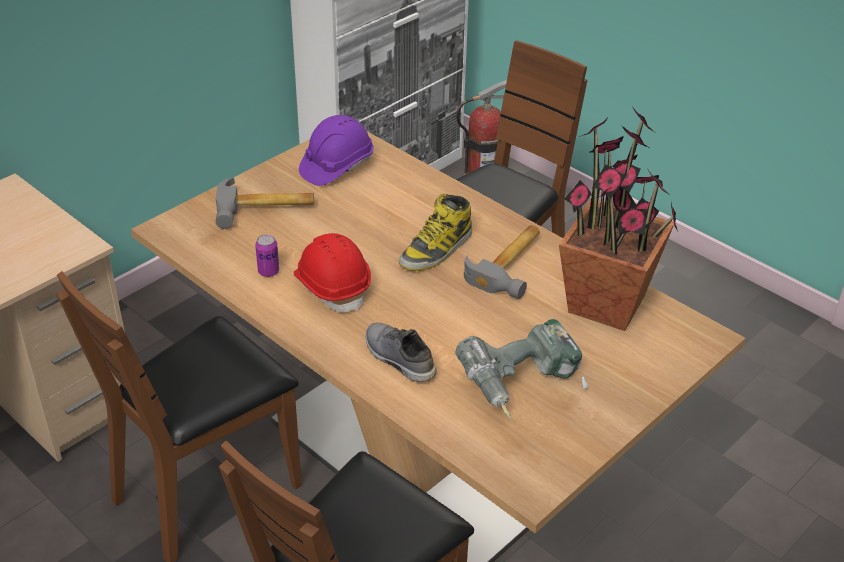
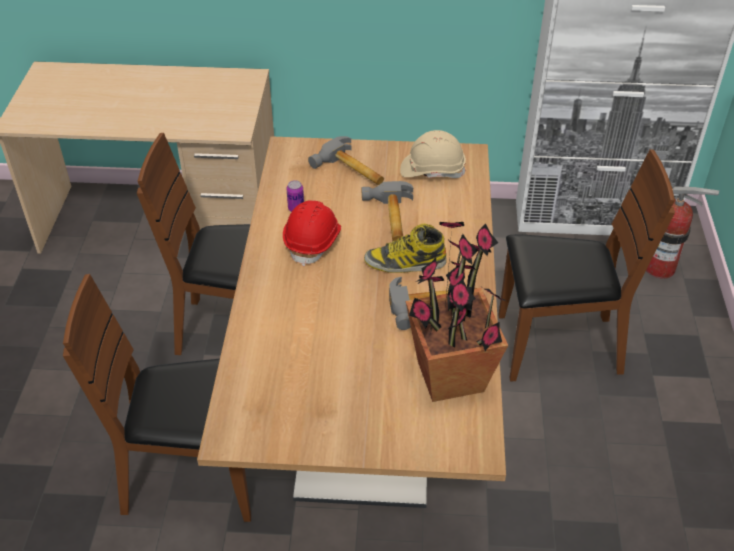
camera: 50 degrees right, 5 degrees up
purple hard hat [299,115,374,186] -> beige hard hat [400,130,466,178]
grey shoe [366,323,437,382] -> none
power drill [455,319,588,419] -> none
none -> hammer [362,181,413,241]

